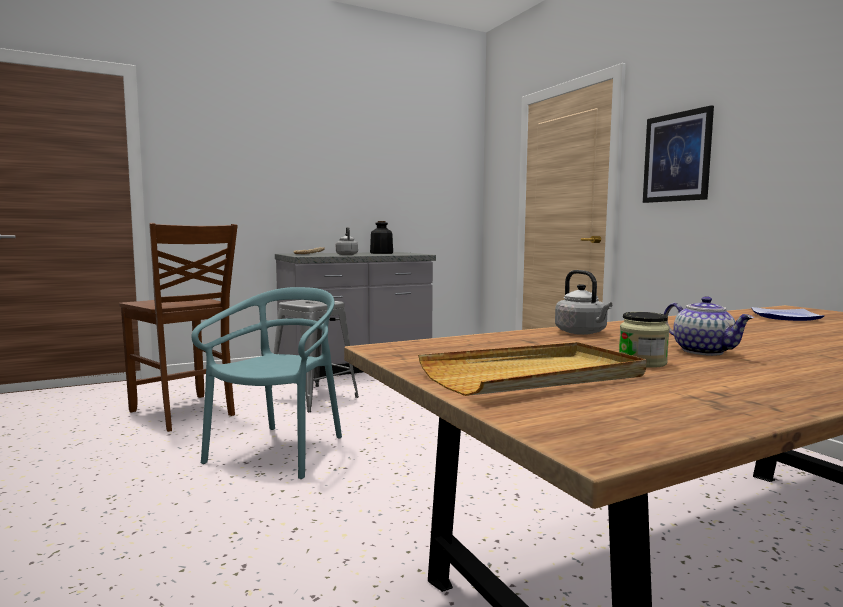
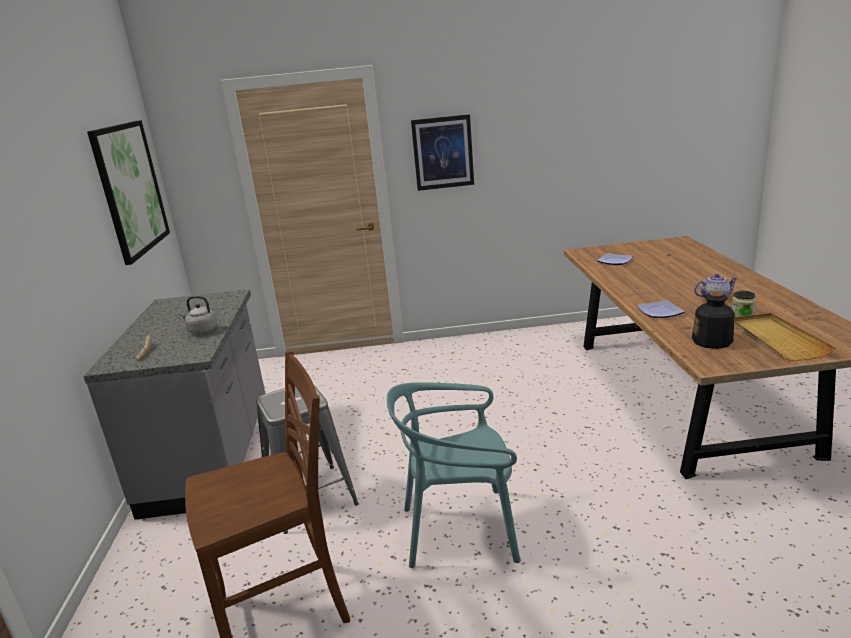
camera: 65 degrees left, 15 degrees up
turquoise chair [191,287,342,479] -> turquoise chair turned 45 degrees counterclockwise [387,382,521,568]
bottle [370,221,393,254] -> bottle moved to [692,291,735,349]
grey kettle [555,270,612,335] -> plate [637,300,685,318]
none -> picture [87,120,170,265]

